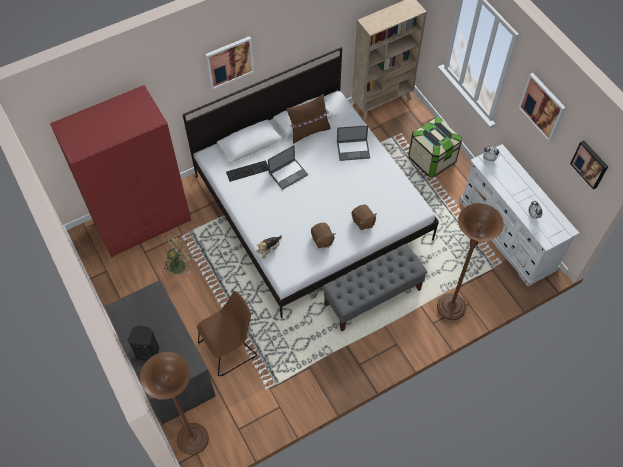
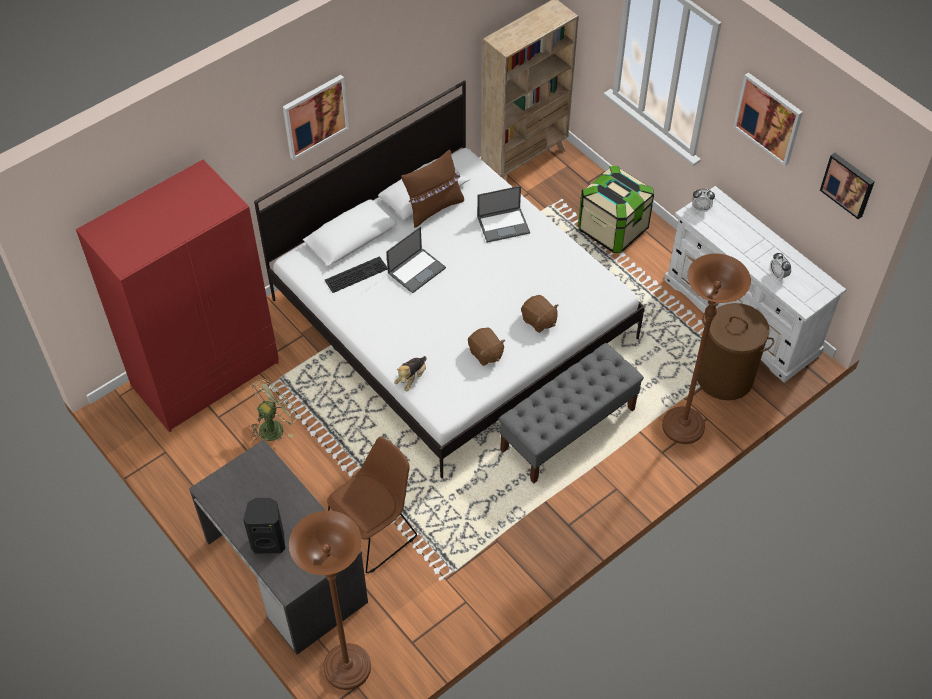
camera: 10 degrees left, 5 degrees down
none -> brown laundry basket [697,303,774,400]

